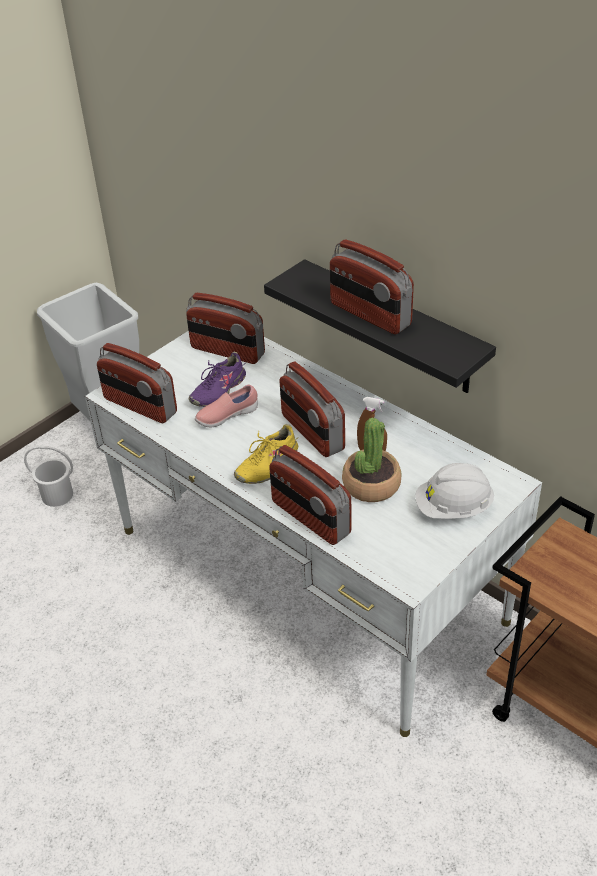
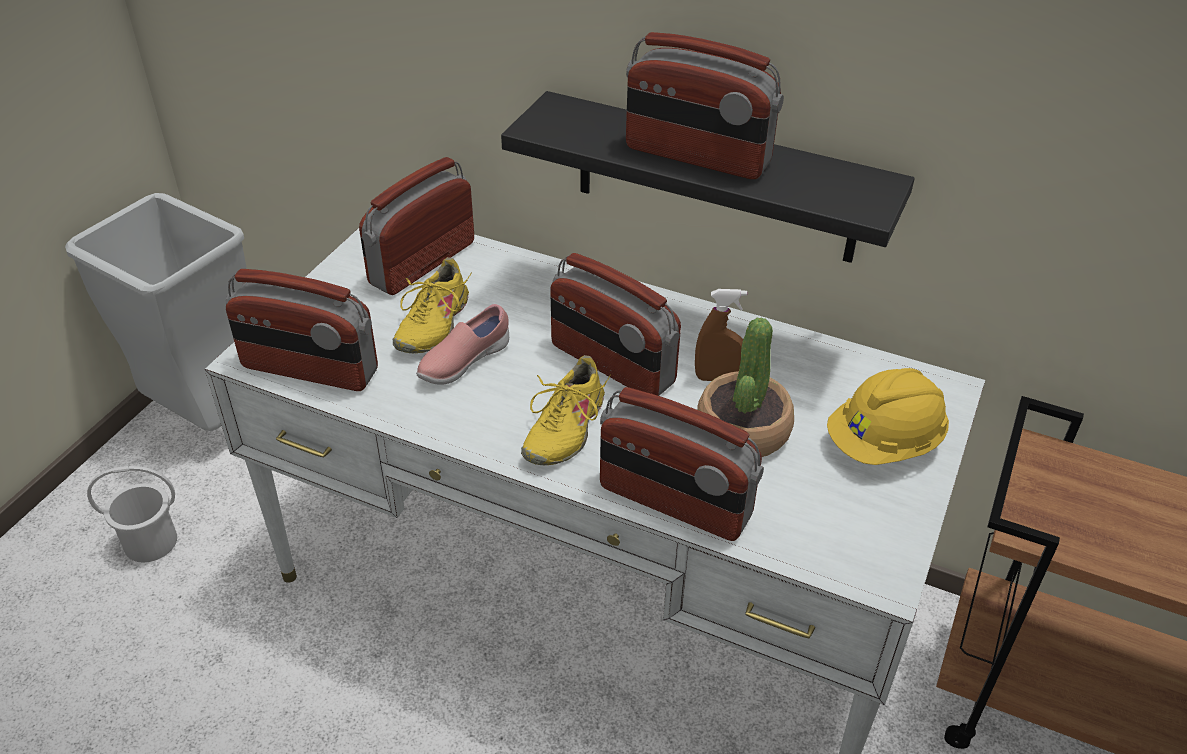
camera: 20 degrees left, 0 degrees up
radio [186,293,265,364] -> radio turned 120 degrees clockwise [359,157,474,295]
purple shoe [189,352,246,407] -> yellow shoe [392,257,471,353]
white hard hat [415,463,494,519] -> yellow hard hat [827,368,949,465]

